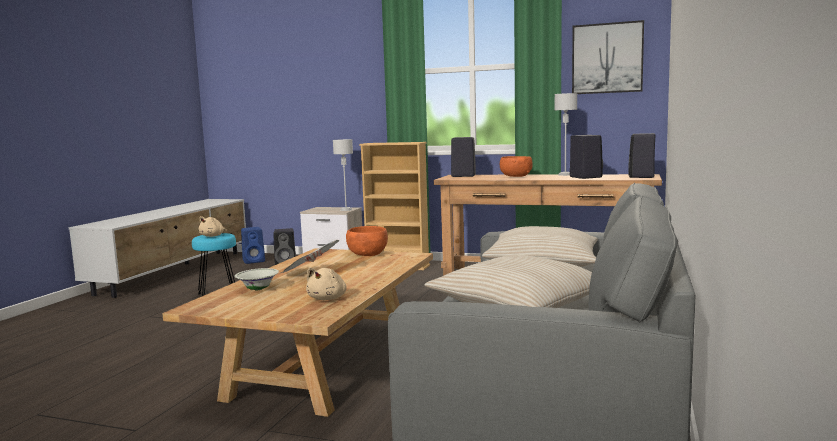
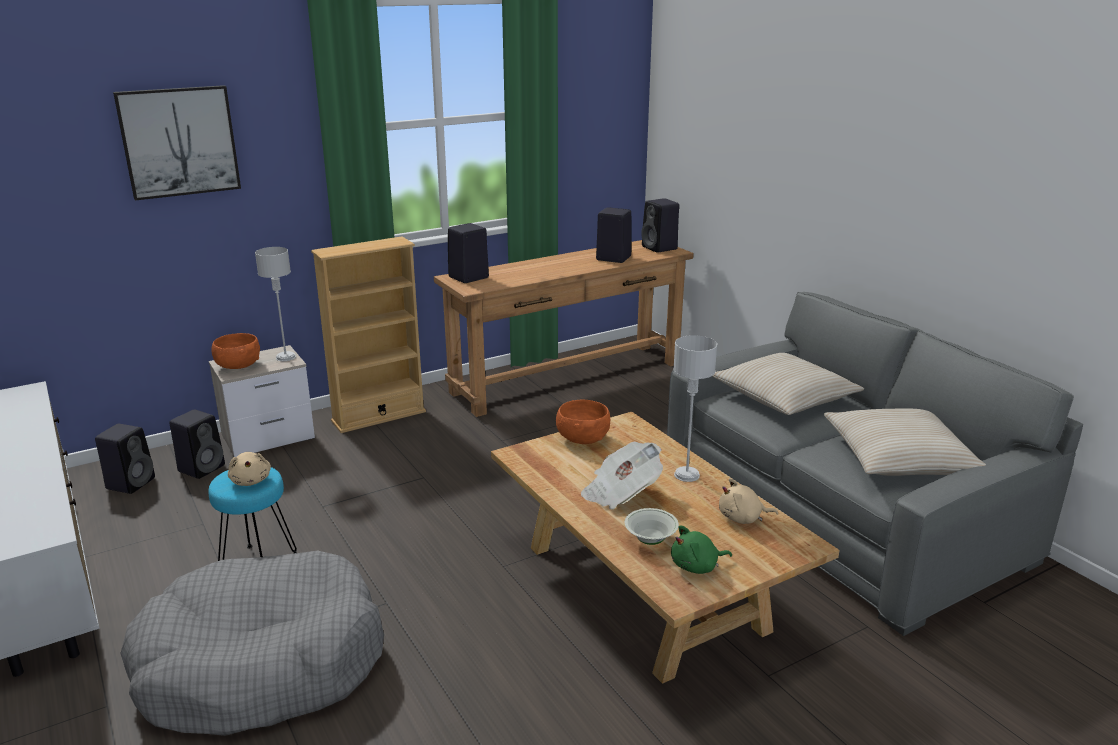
camera: 50 degrees left, 15 degrees up
blue speaker [241,227,265,264] -> black speaker [95,423,155,494]
beige plush toy [306,267,347,300] -> beige plush toy turned 120 degrees clockwise [719,478,778,524]
orange bowl [500,156,532,177] -> orange bowl moved to [211,333,260,369]
grey table lamp [554,93,577,176] -> grey table lamp moved to [673,335,717,482]
picture [572,20,644,94] -> picture moved to [113,85,241,201]
none -> grey dog bed [120,551,384,736]
none -> green plush toy [671,525,732,574]

